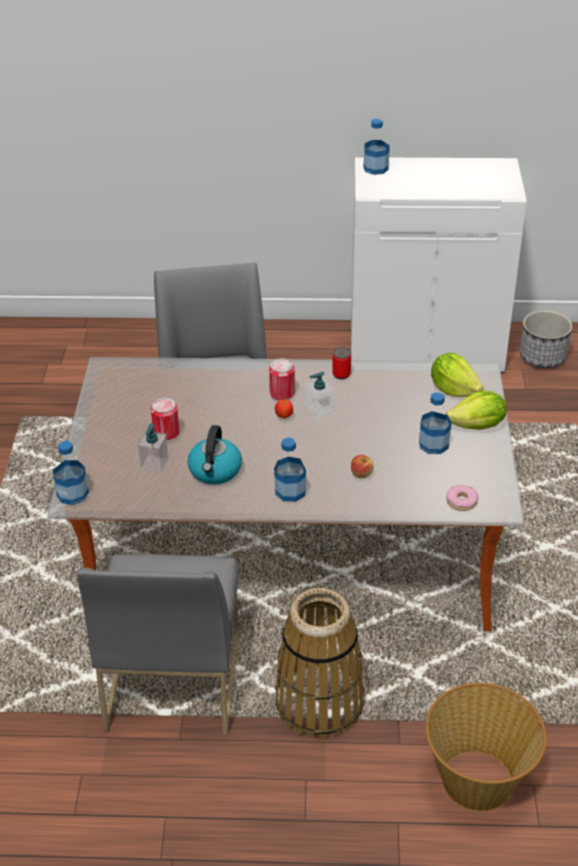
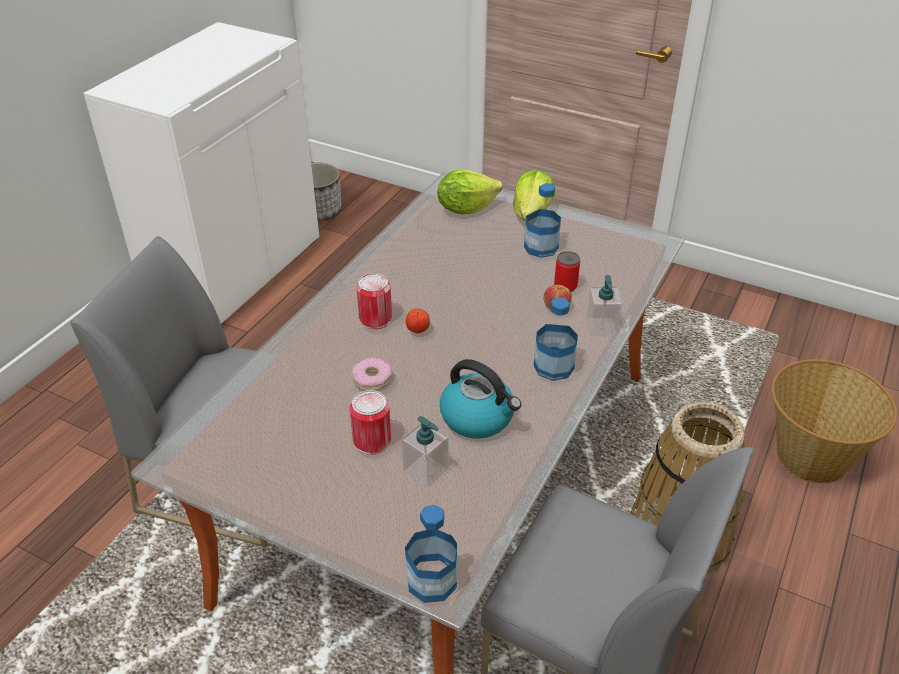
camera: 65 degrees left, 0 degrees up
soap dispenser [306,372,334,419] -> soap dispenser moved to [586,275,622,336]
can [332,347,351,379] -> can moved to [554,251,580,292]
bottle [363,119,390,175] -> none
donut [446,485,479,511] -> donut moved to [352,357,392,391]

